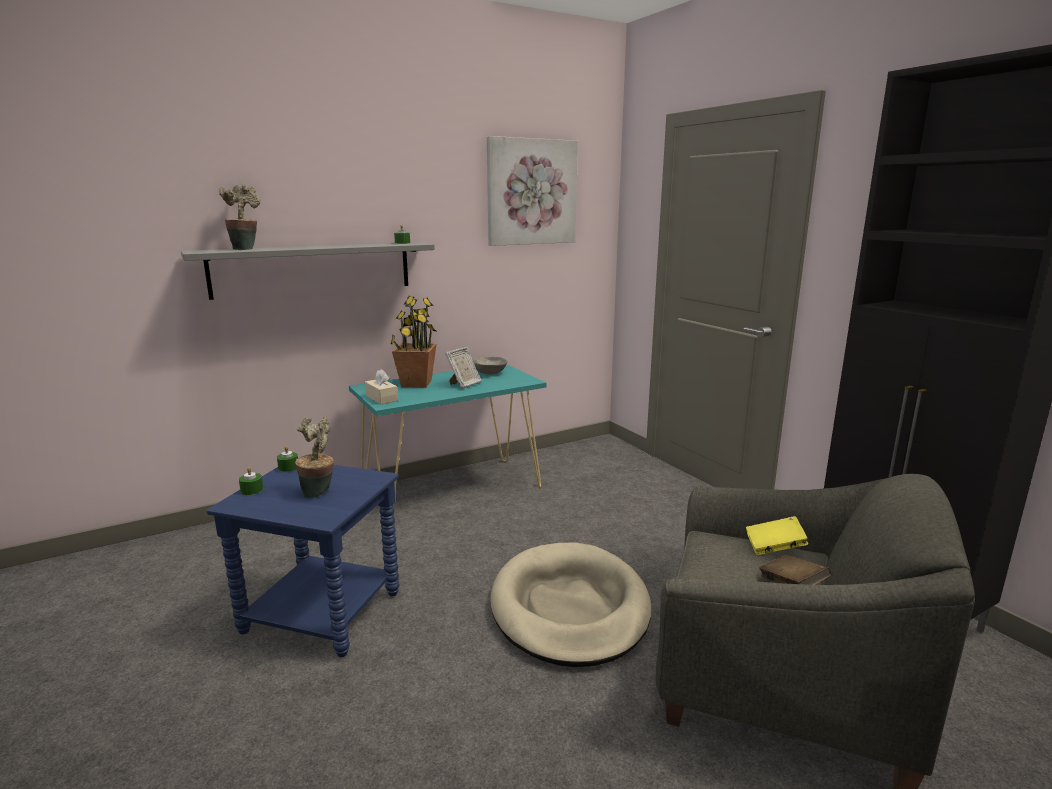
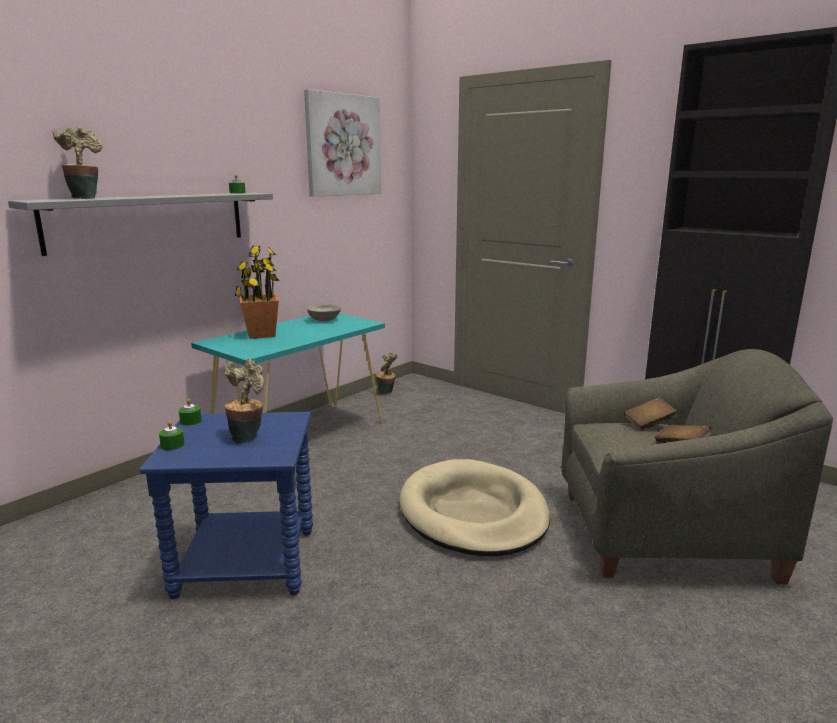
camera: 20 degrees left, 0 degrees up
beige tissue box [365,369,398,404] -> none
picture frame [445,347,482,389] -> none
yellow book [746,516,808,555] -> brown book [624,397,676,431]
none -> potted plant [376,352,397,394]

